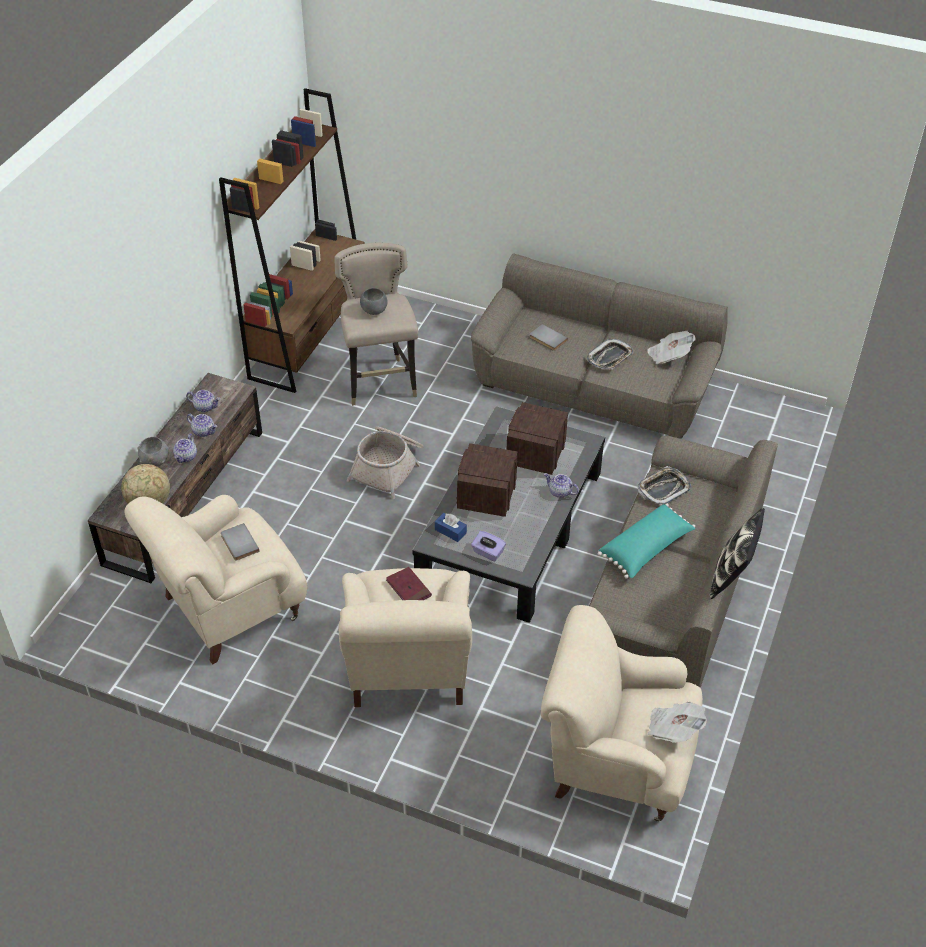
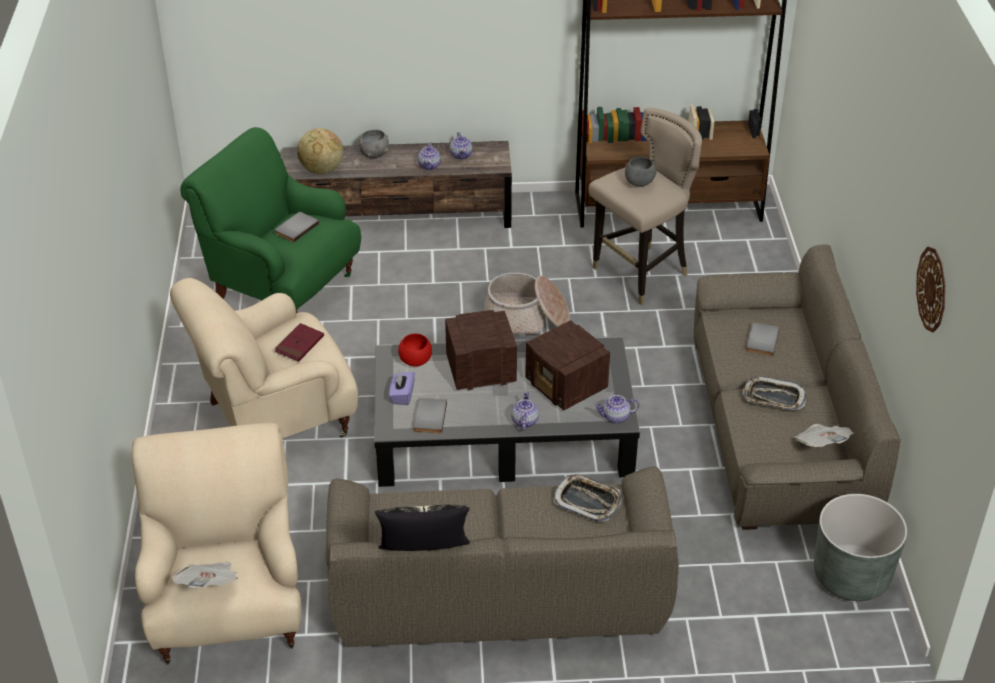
camera: 65 degrees right, 5 degrees down
beige armchair [125,495,307,665] -> green armchair [181,127,361,313]
teapot [173,434,197,463] -> teapot moved to [594,395,640,423]
blue tissue box [435,513,467,542] -> red bowl [398,333,432,366]
radio [506,402,568,475] -> radio turned 120 degrees counterclockwise [525,320,610,410]
turquoise pillow [598,504,696,579] -> none
none -> grey book [413,398,447,433]
none -> grey planter [814,494,907,601]
none -> wall clock [916,247,945,333]

